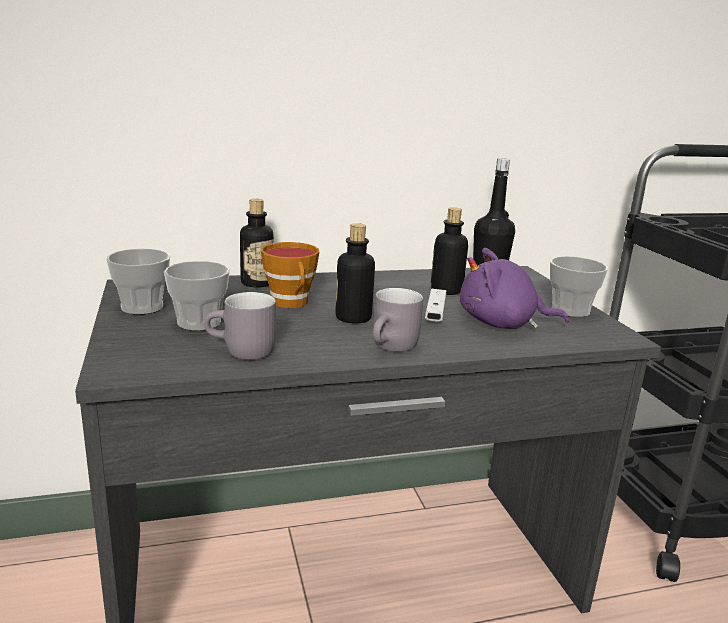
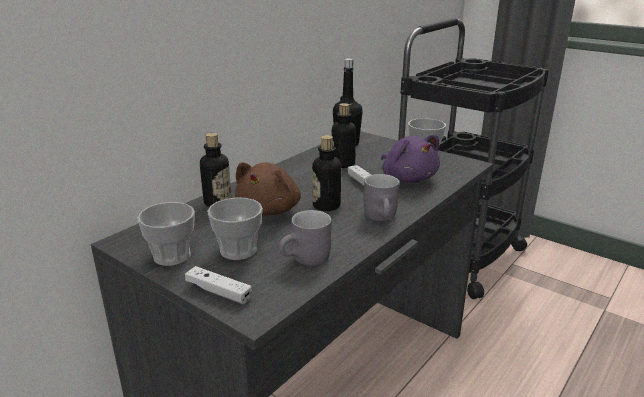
camera: 35 degrees left, 5 degrees up
cup [261,242,319,308] -> brown plush toy [235,162,301,215]
purple plush toy [460,248,569,329] -> purple plush toy turned 90 degrees counterclockwise [381,135,440,182]
none -> white game controller [185,266,252,304]

